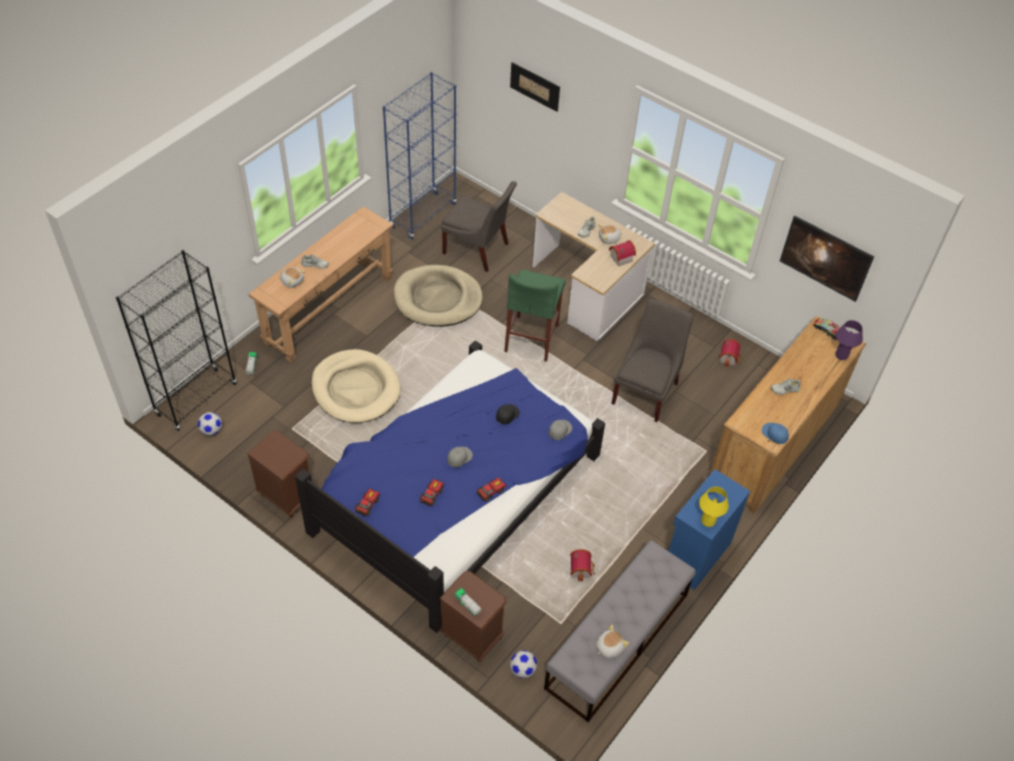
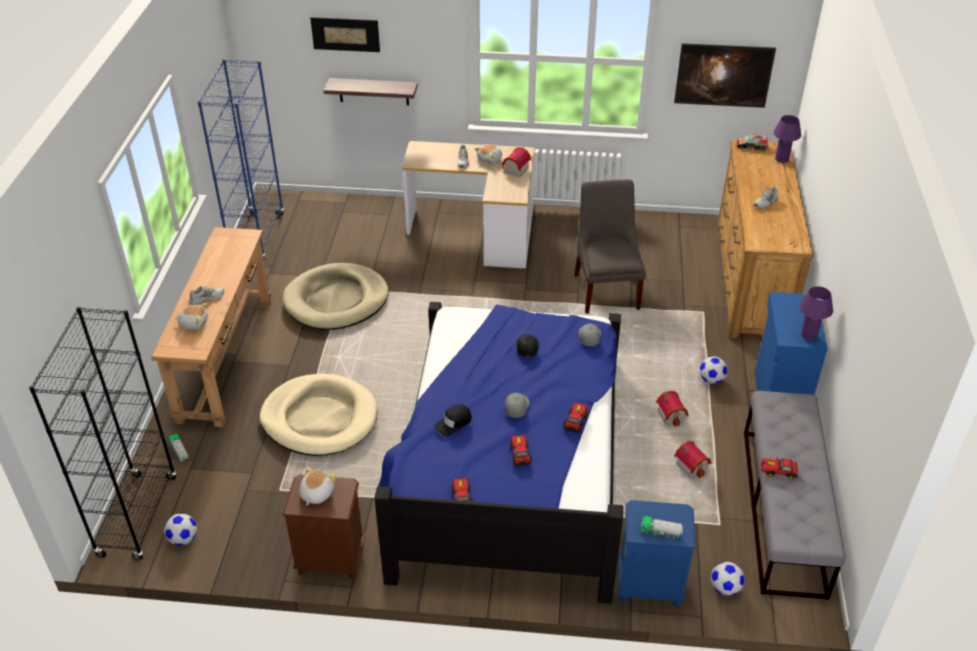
camera: 30 degrees left, 10 degrees down
brown nightstand [439,571,507,662] -> blue nightstand [618,500,696,607]
grey chair [441,181,517,272] -> none
green stool [504,270,566,362] -> none
plush toy [596,624,629,658] -> plush toy moved to [299,467,336,506]
yellow table lamp [699,487,729,527] -> purple table lamp [799,286,833,340]
toy house [719,339,742,367] -> toy house moved to [656,391,689,427]
blue cap [762,423,789,444] -> none
none -> shelf [324,78,418,105]
none -> black cap [434,404,472,437]
none -> football [700,356,727,384]
none -> toy car [761,457,798,480]

